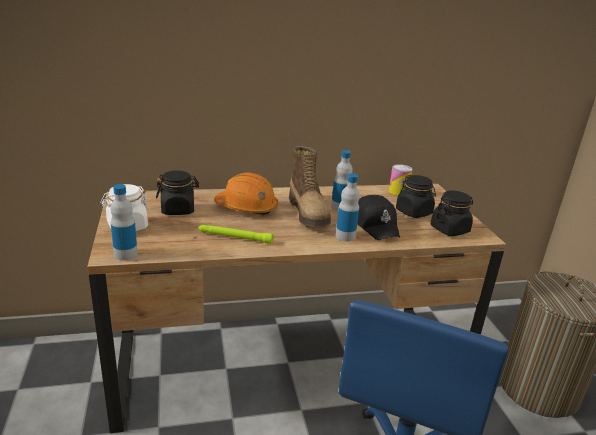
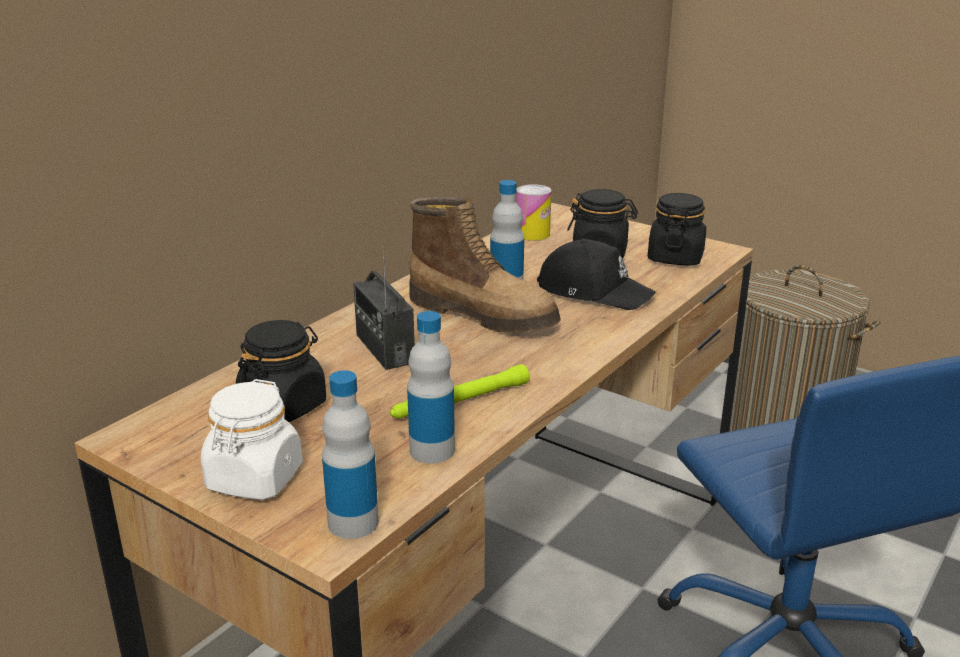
camera: 40 degrees left, 0 degrees up
orange hard hat [214,173,278,215] -> radio [353,247,415,370]
bottle [336,173,360,241] -> bottle moved to [407,311,455,464]

